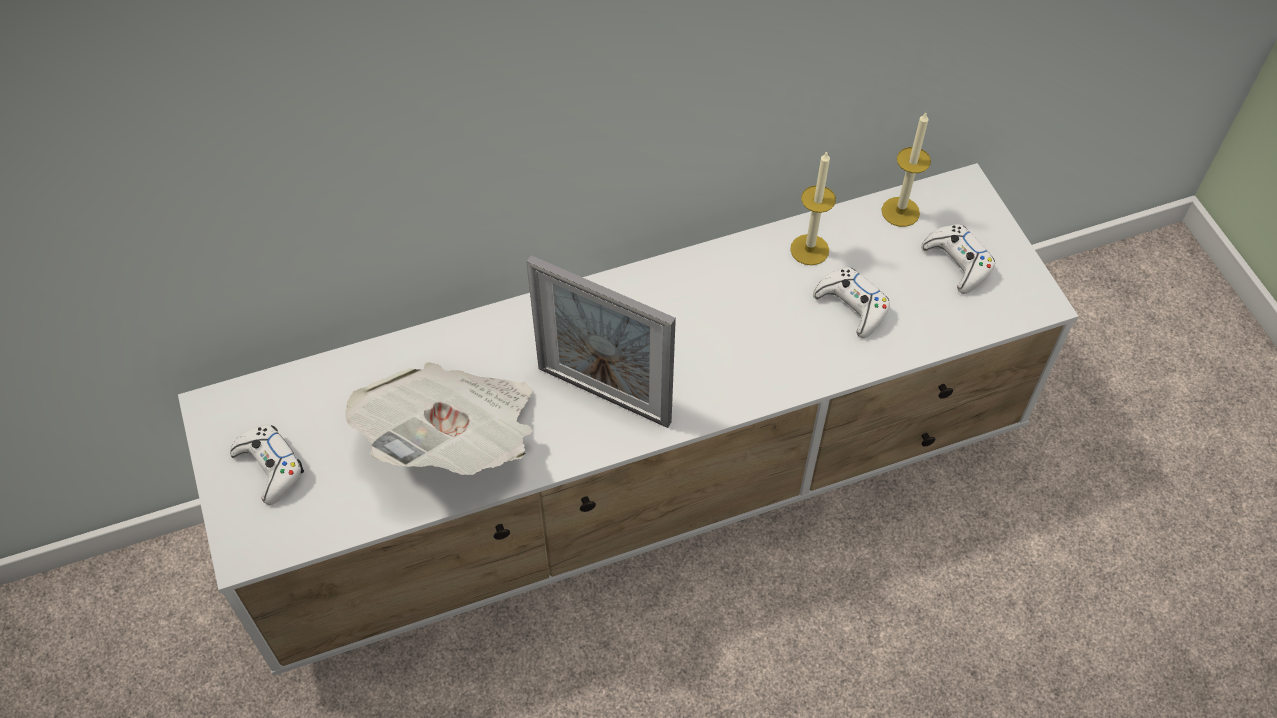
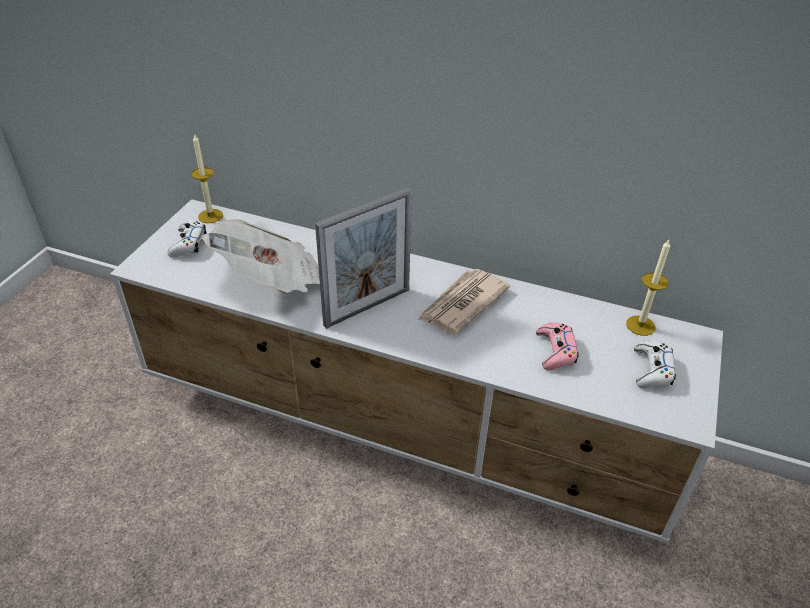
camera: 40 degrees right, 15 degrees down
picture frame [526,255,676,428] -> picture frame turned 105 degrees counterclockwise [315,187,412,329]
candle [790,151,836,265] -> candle moved to [191,133,223,223]
white game controller [813,267,890,338] -> pink game controller [536,322,579,370]
none -> newspaper [418,269,510,334]

